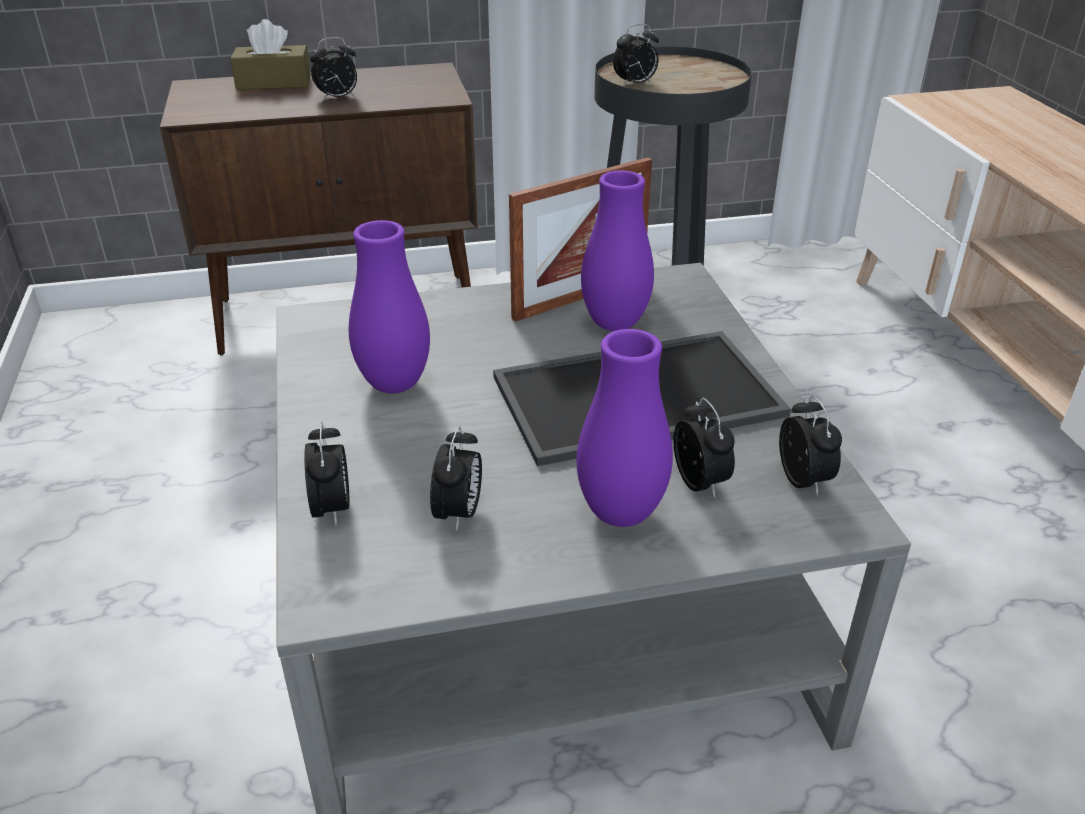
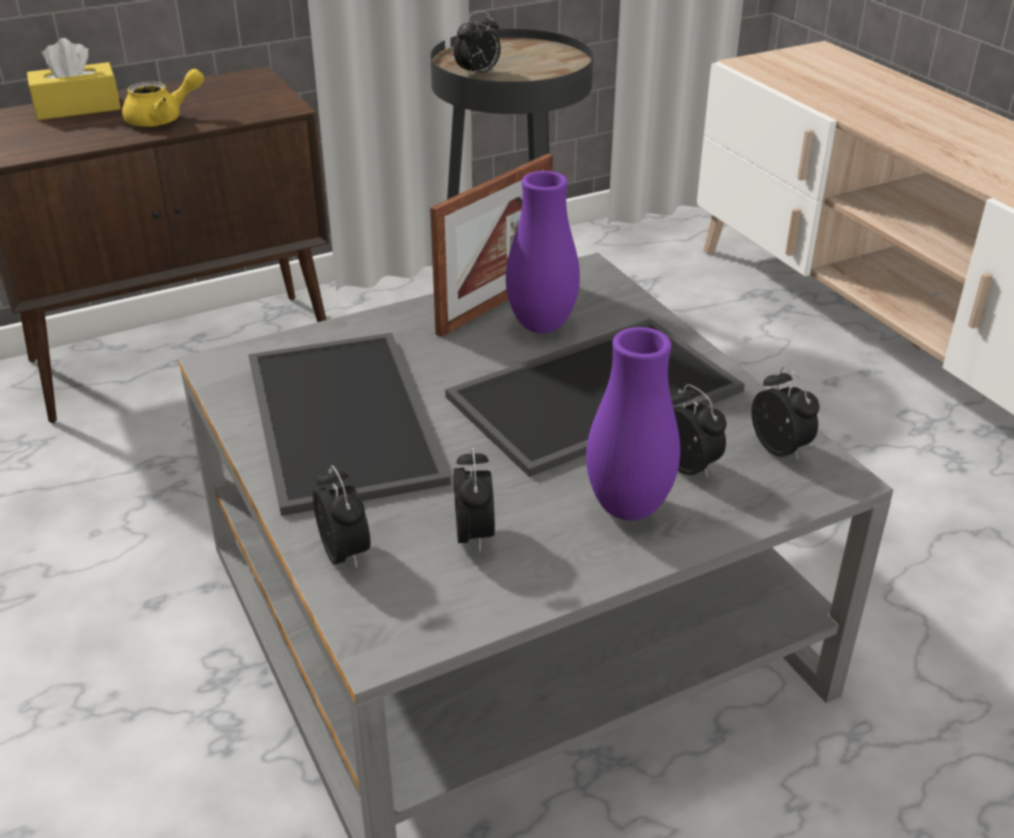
camera: 15 degrees left, 0 degrees up
brown tissue box [230,19,311,90] -> yellow tissue box [27,38,121,120]
alarm clock [310,37,357,101] -> yellow teapot [122,69,204,127]
purple vase [349,220,430,394] -> tray [249,333,451,516]

